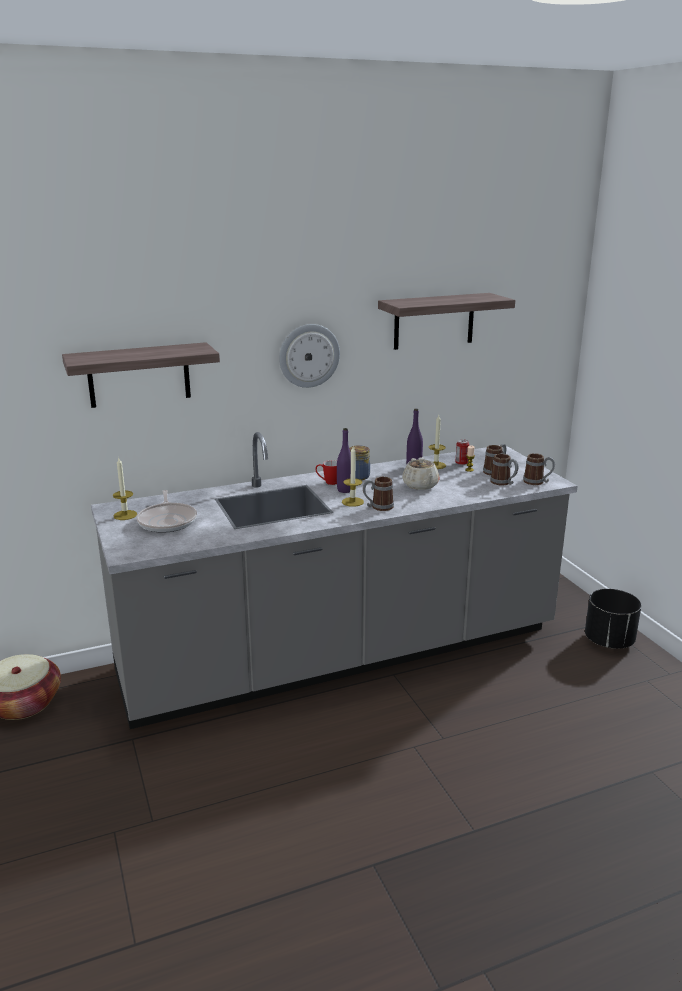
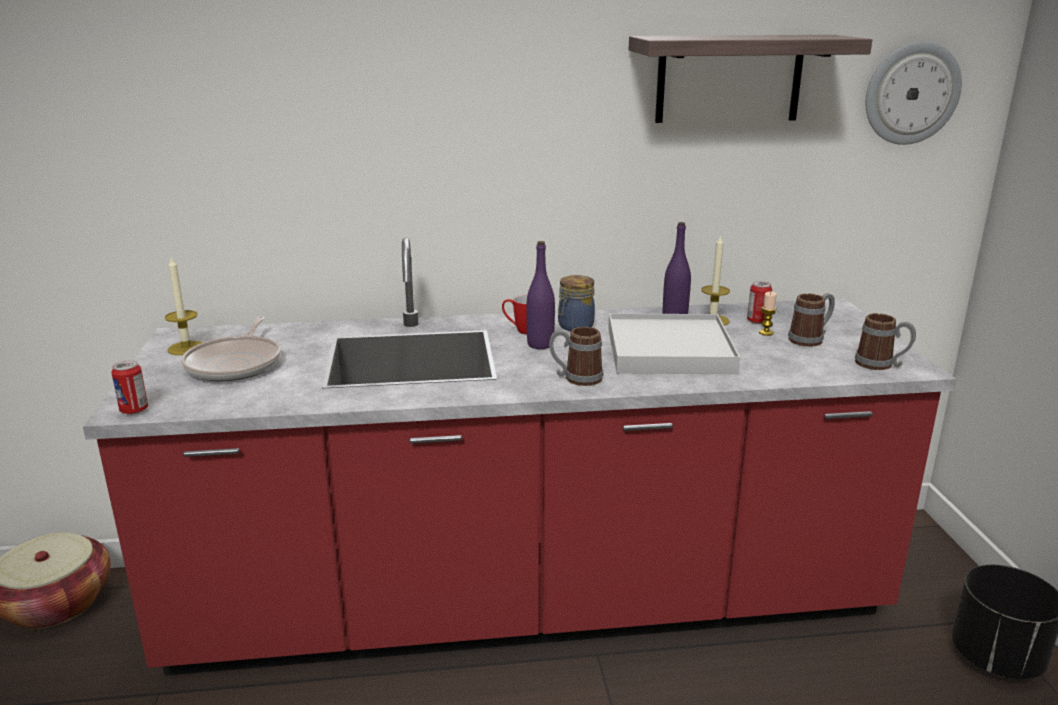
camera: 15 degrees right, 0 degrees up
shelf [62,342,220,408] -> none
grey counter [91,432,578,729] -> red counter [83,238,956,676]
wall clock [279,324,340,388] -> wall clock moved to [866,41,962,145]
candle [342,446,364,507] -> none
beige teapot [402,457,439,490] -> white tray [608,313,740,374]
mug [490,454,518,486] -> none
none -> can [111,360,148,415]

